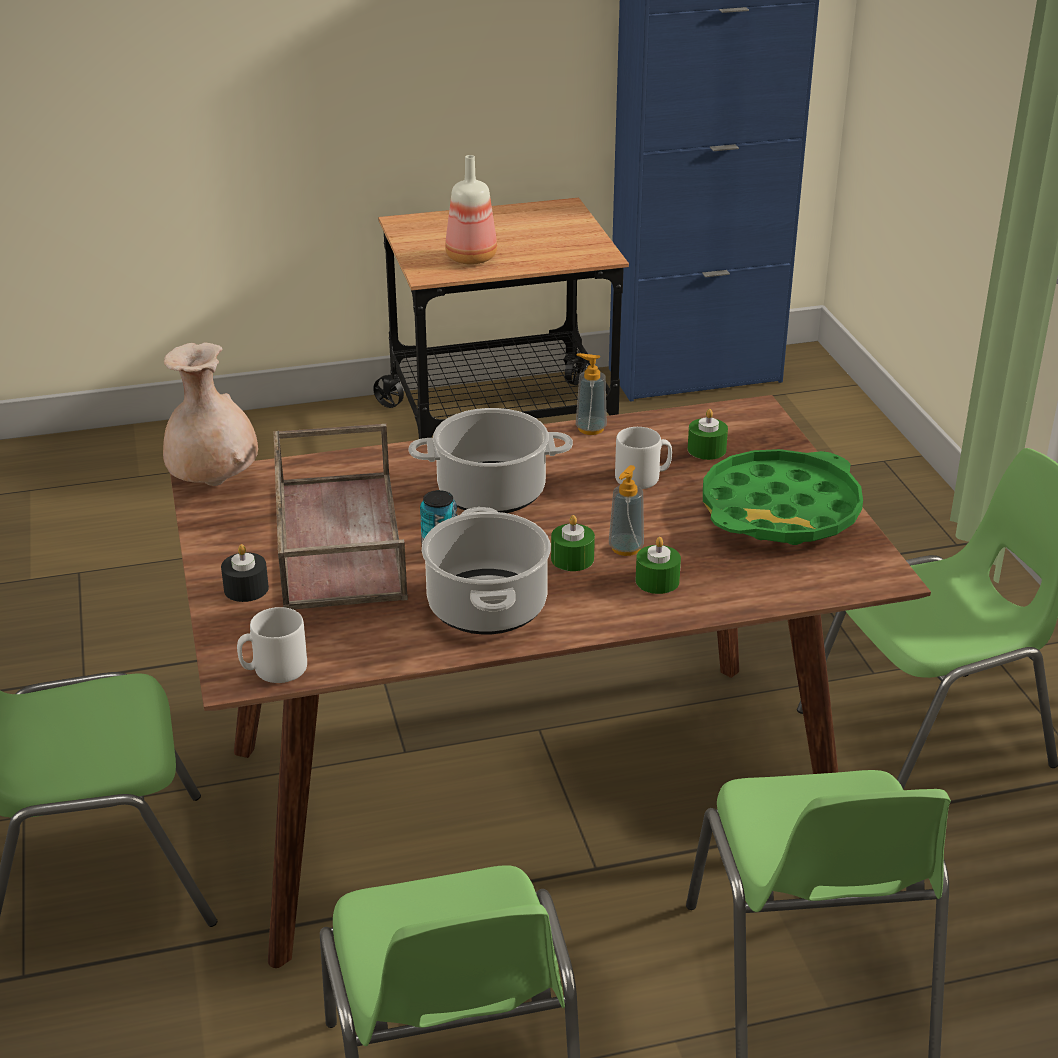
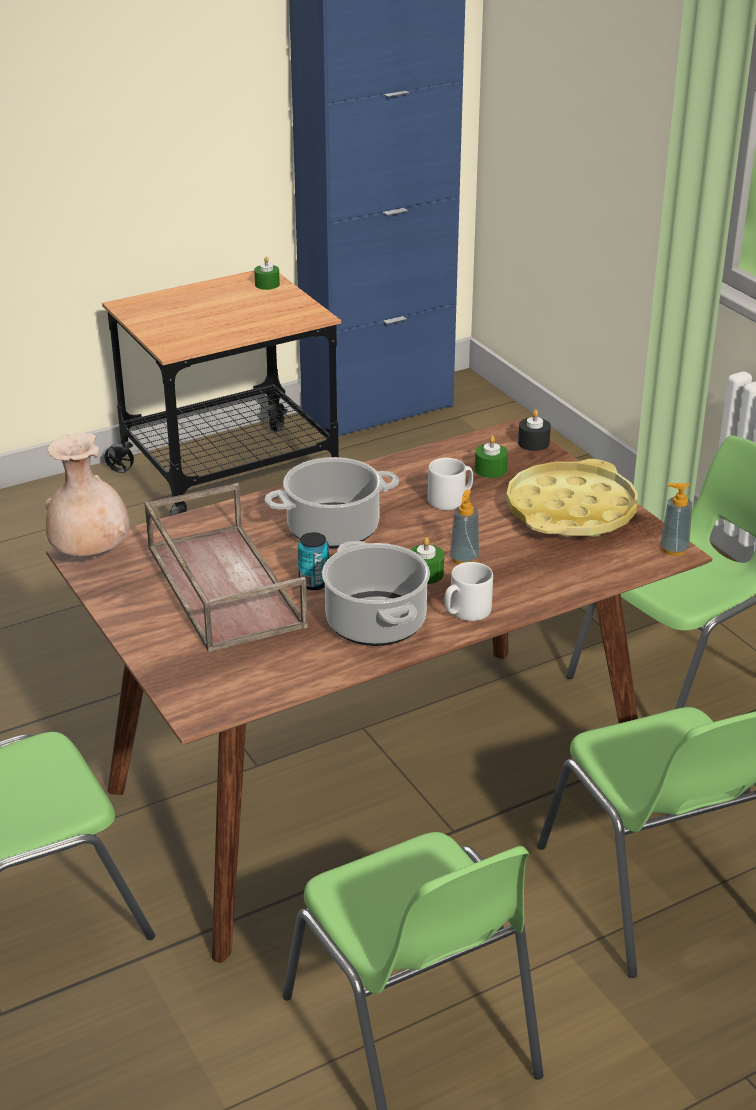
camera: 15 degrees left, 0 degrees up
black candle [221,544,269,602] -> black candle moved to [518,410,551,451]
grey mug [237,607,307,683] -> grey mug moved to [445,562,493,621]
bottle [445,155,497,265] -> none
soap dispenser [576,353,607,435] -> soap dispenser moved to [660,483,692,556]
green candle [636,537,681,594] -> green candle moved to [254,257,280,290]
green tray [703,449,863,545] -> yellow tray [506,459,638,537]

